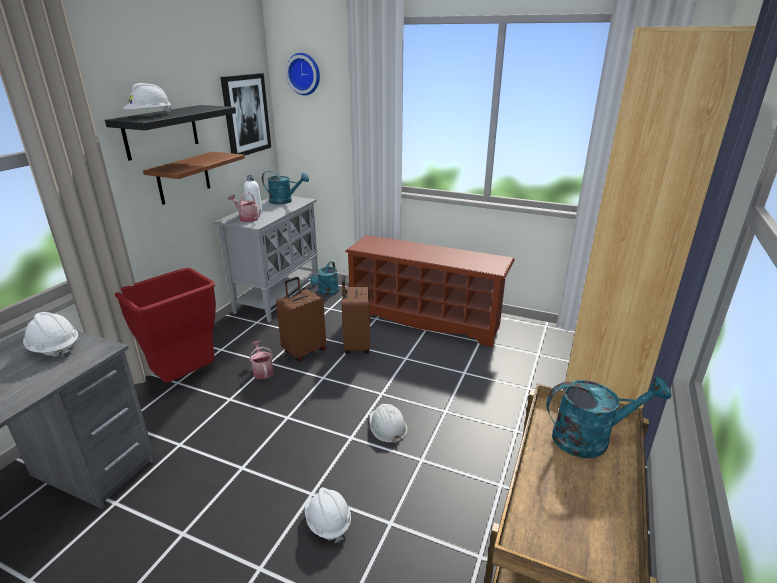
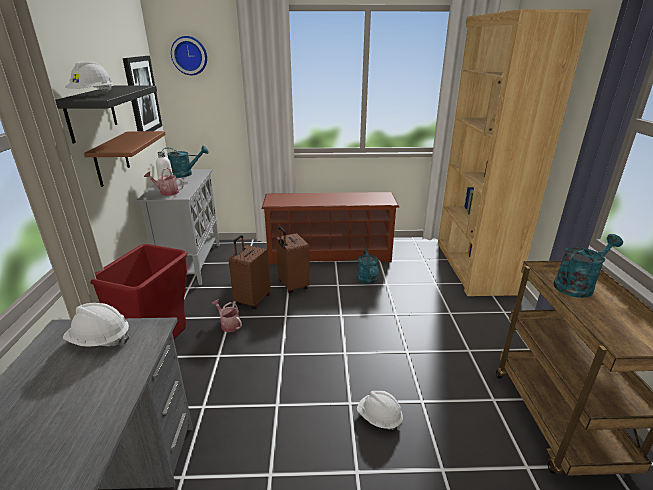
camera: 25 degrees left, 0 degrees up
turquoise watering can [310,261,339,296] -> turquoise watering can moved to [357,249,379,284]
white hard hat [370,403,407,444] -> none

